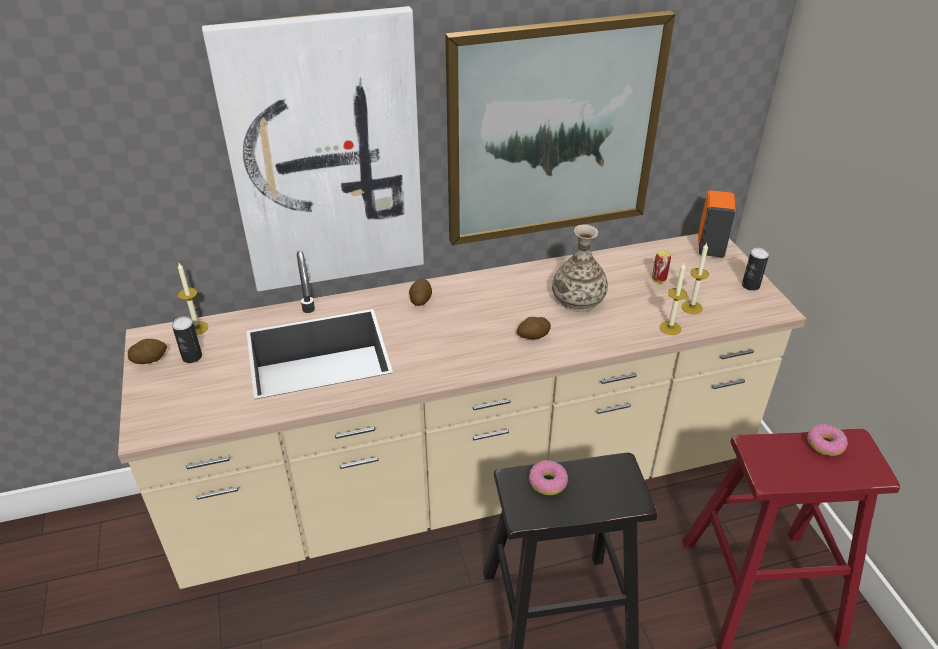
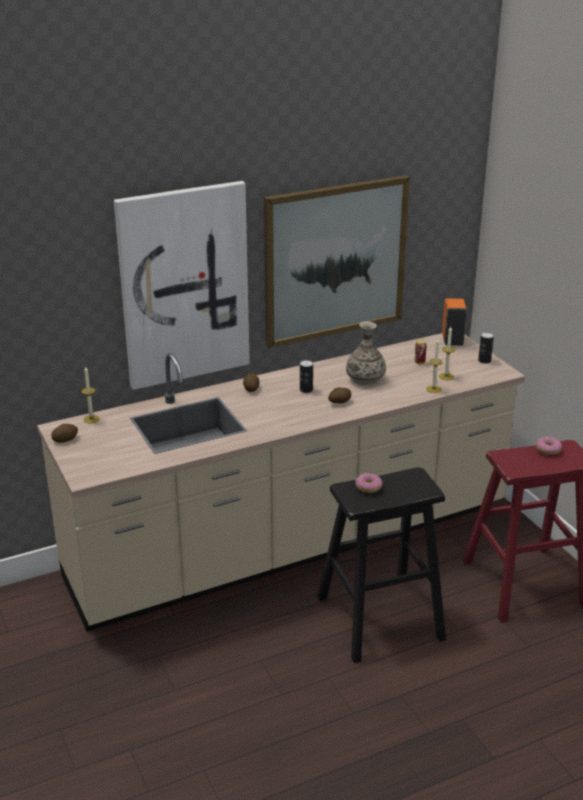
camera: 10 degrees left, 10 degrees down
can [172,317,202,363] -> can moved to [300,360,313,393]

